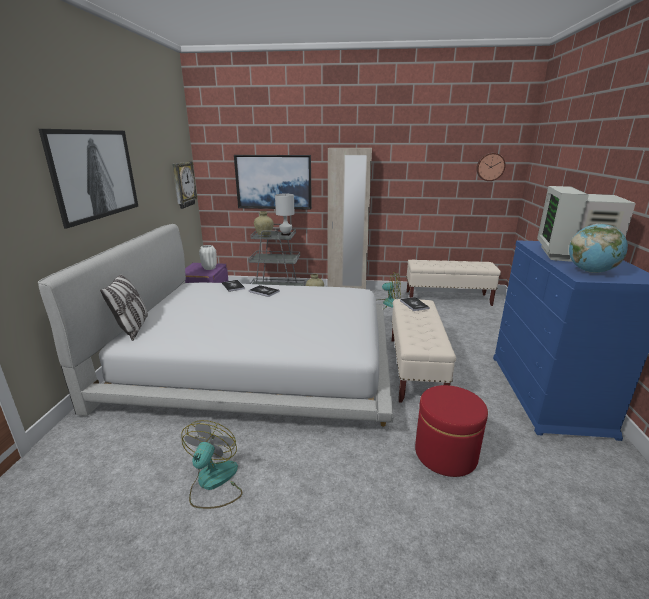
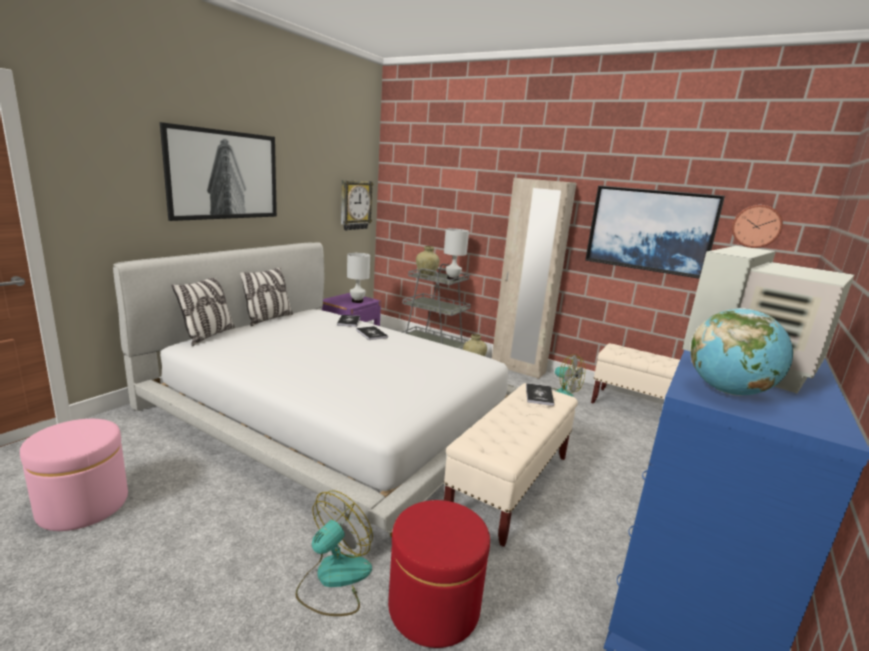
camera: 25 degrees right, 5 degrees down
fan [181,420,243,509] -> fan moved to [296,490,373,616]
white vase [199,245,217,270] -> white table lamp [347,253,370,303]
picture [234,155,312,210] -> picture moved to [585,185,725,279]
none -> pink ottoman [20,419,128,531]
none -> pillow [240,268,293,326]

